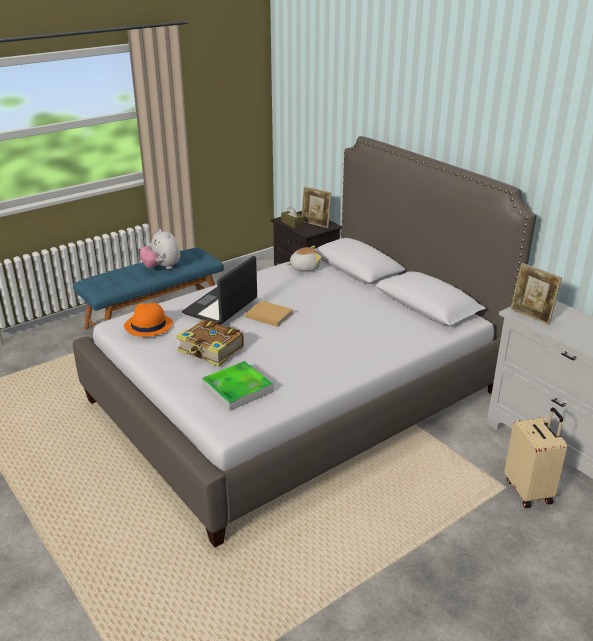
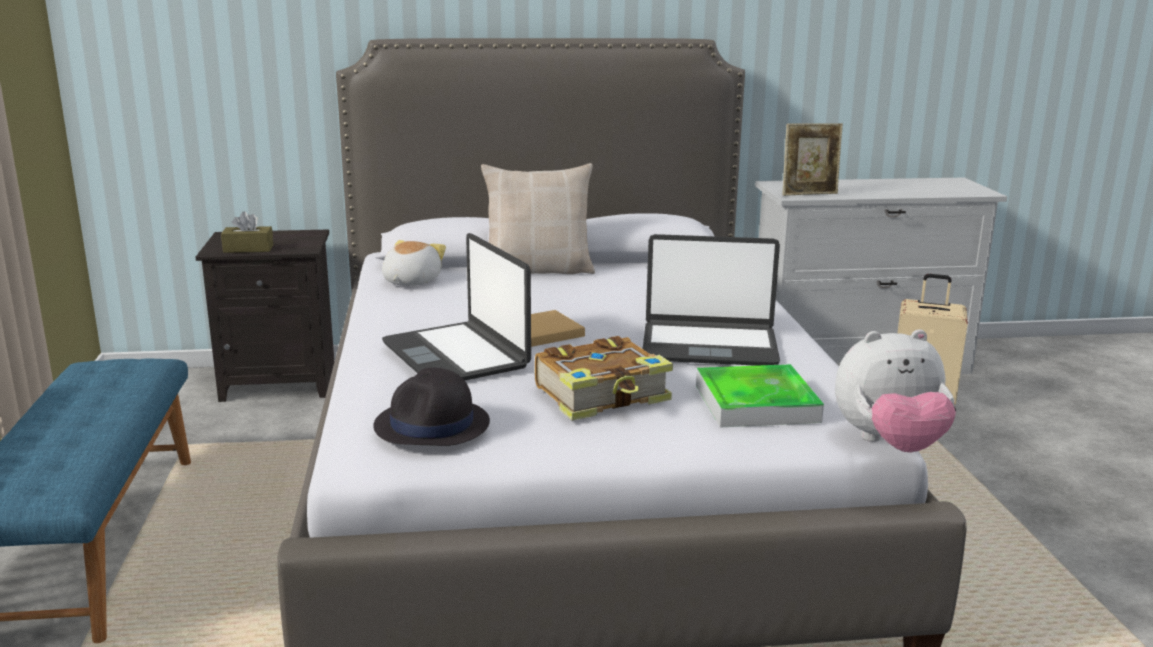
camera: 60 degrees left, 10 degrees down
orange hat [124,303,173,337] -> black hat [373,368,490,446]
plush toy [140,229,180,269] -> plush toy moved to [835,329,956,453]
picture frame [302,186,331,228] -> none
none -> beige pillow [481,163,595,274]
none -> laptop [643,234,780,366]

